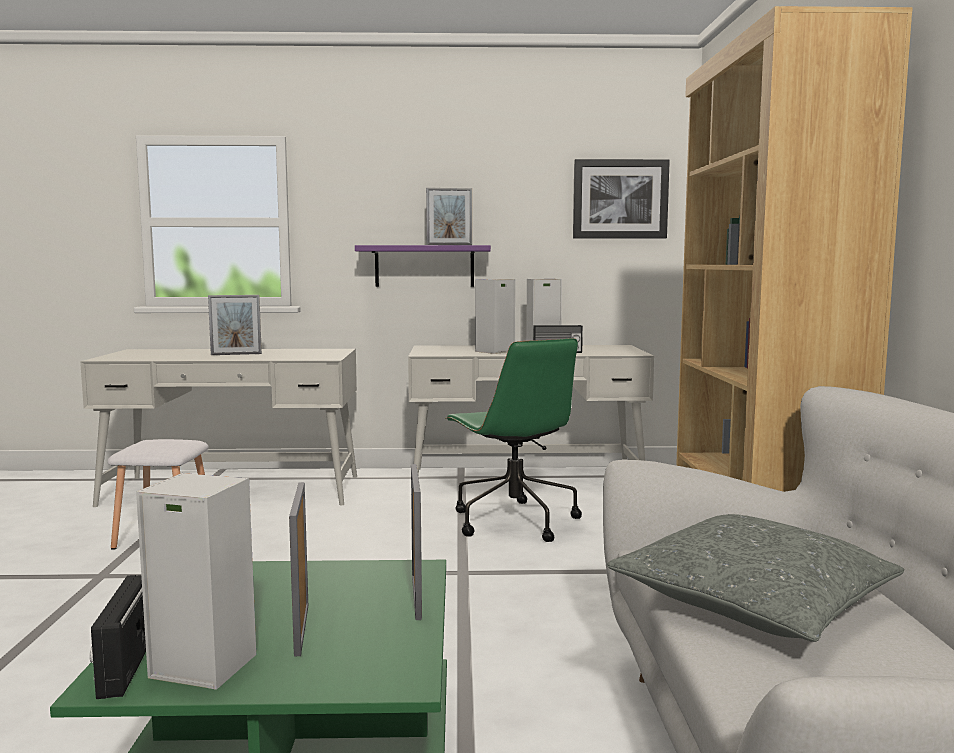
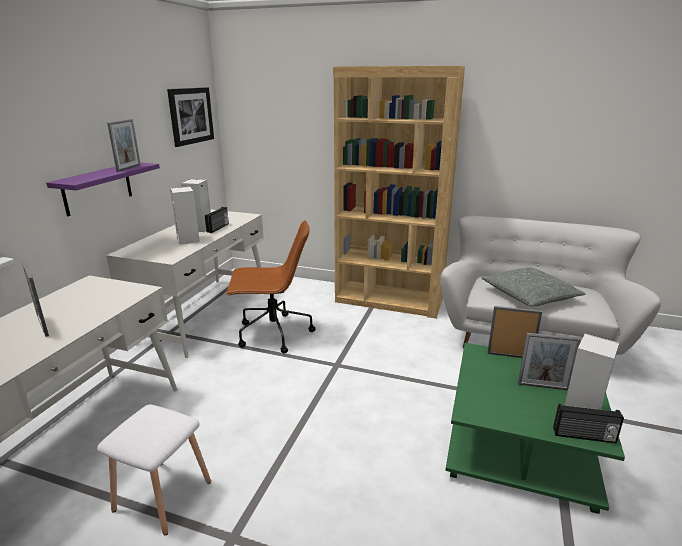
camera: 70 degrees left, 15 degrees up
picture frame [208,295,262,355] -> picture frame turned 135 degrees clockwise [22,261,49,337]
green office chair [445,338,582,542] -> brown office chair [226,220,316,353]

